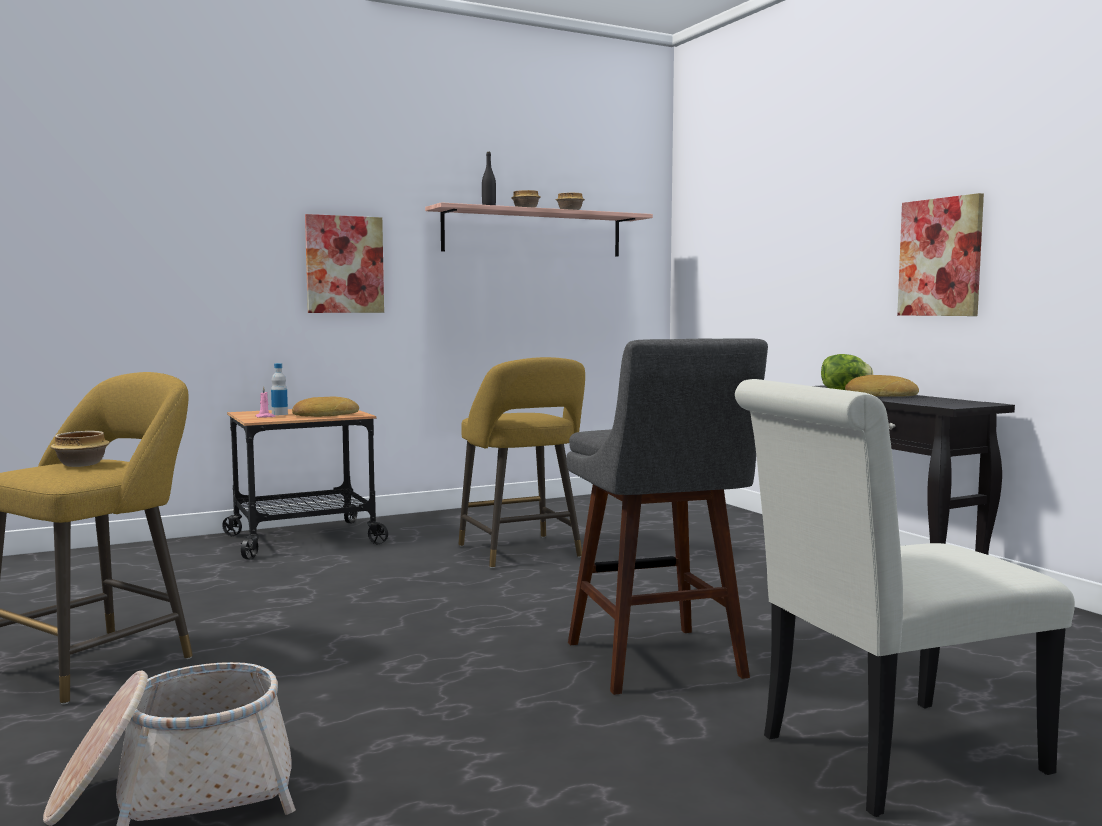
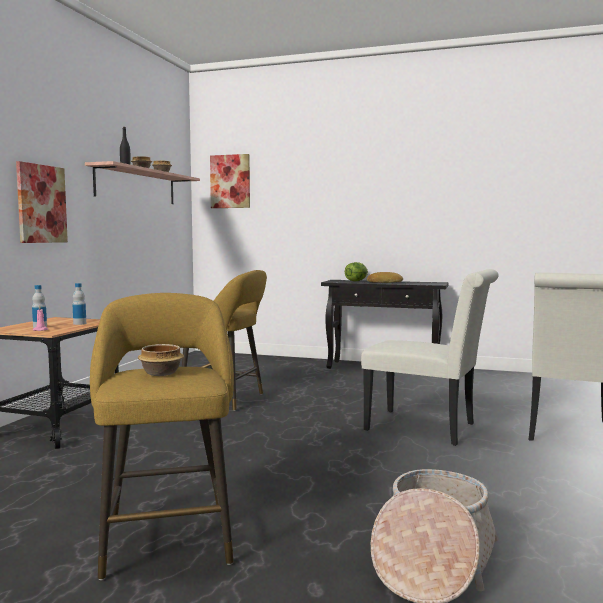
camera: 45 degrees left, 0 degrees up
bread [292,397,359,417] -> bottle [72,283,86,325]
grey stool [566,338,768,695] -> white chair [361,269,499,446]
picture [897,193,984,316] -> picture moved to [210,154,250,208]

